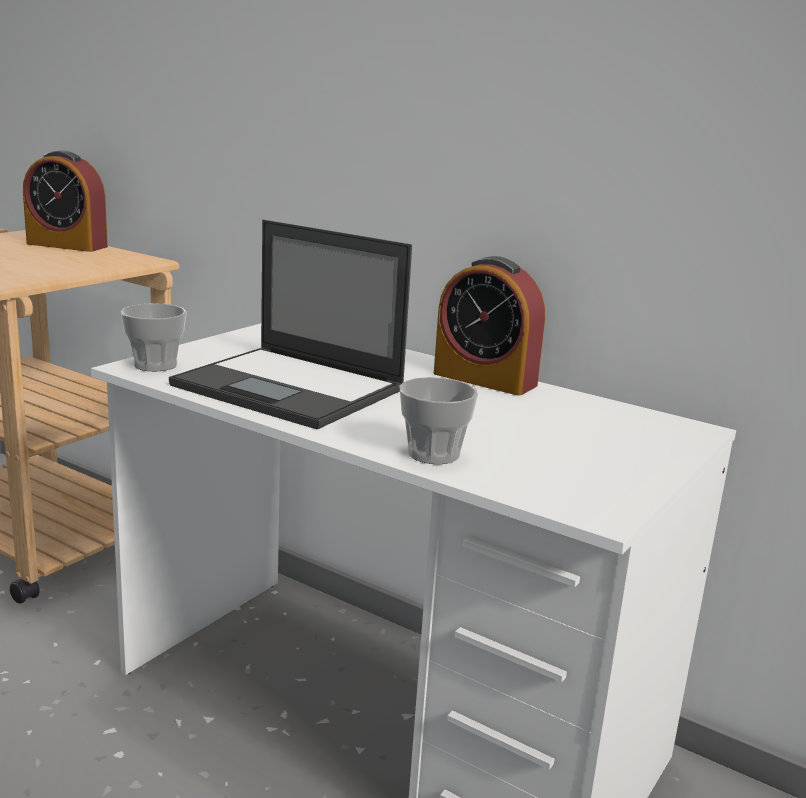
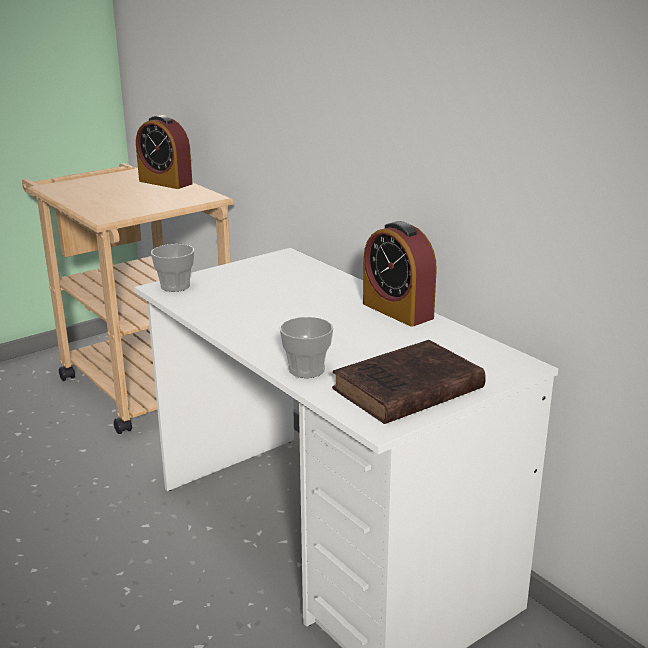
camera: 20 degrees right, 5 degrees up
laptop [169,220,412,430] -> none
none -> brown book [332,340,486,424]

